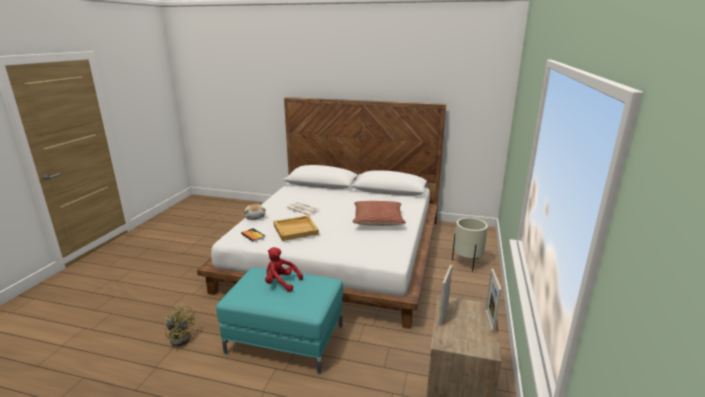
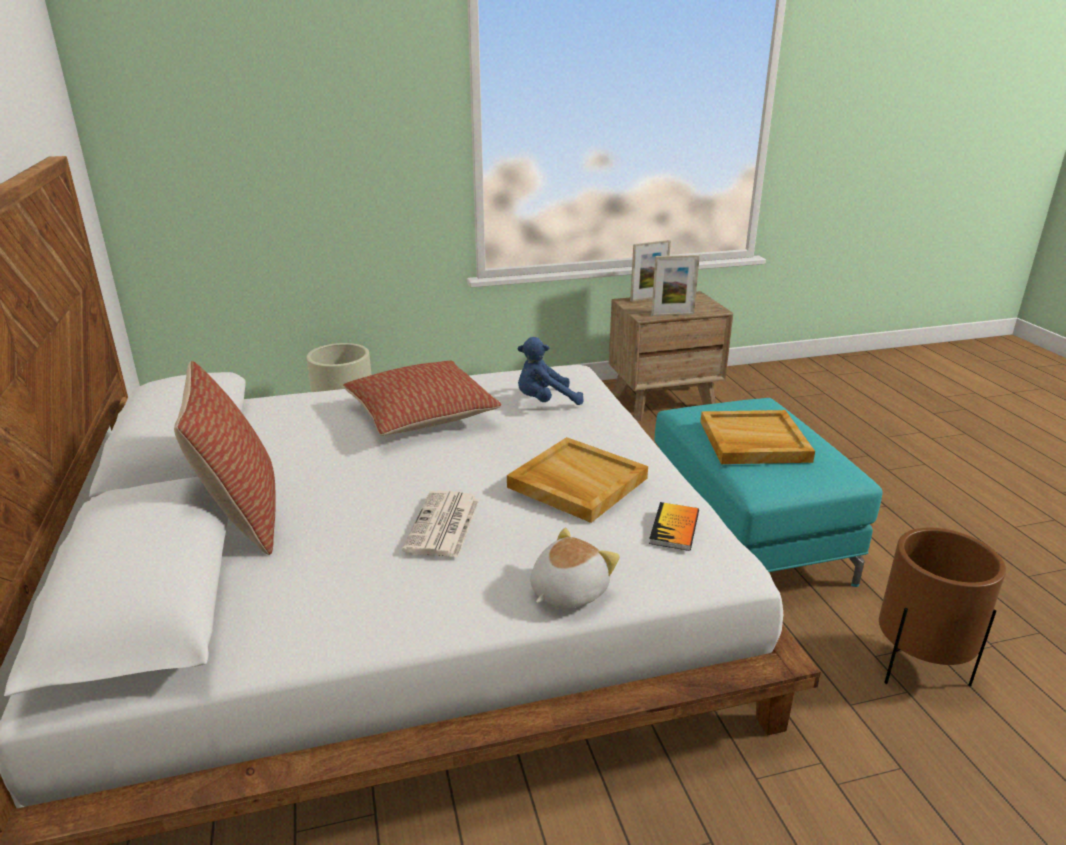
camera: 120 degrees left, 5 degrees up
yellow fan [165,305,195,346] -> brown planter [879,528,1006,686]
red plush toy [265,247,303,292] -> beige tray [700,410,815,464]
none -> pillow [174,361,275,555]
none -> blue plush toy [518,337,584,405]

